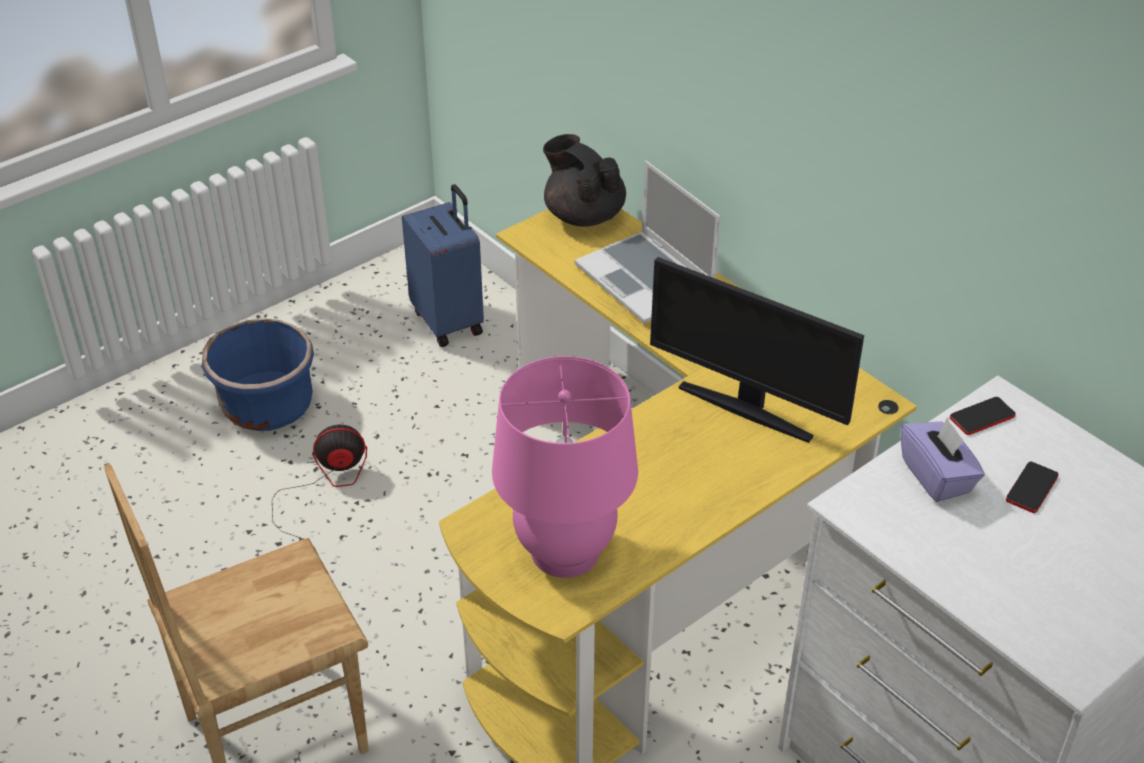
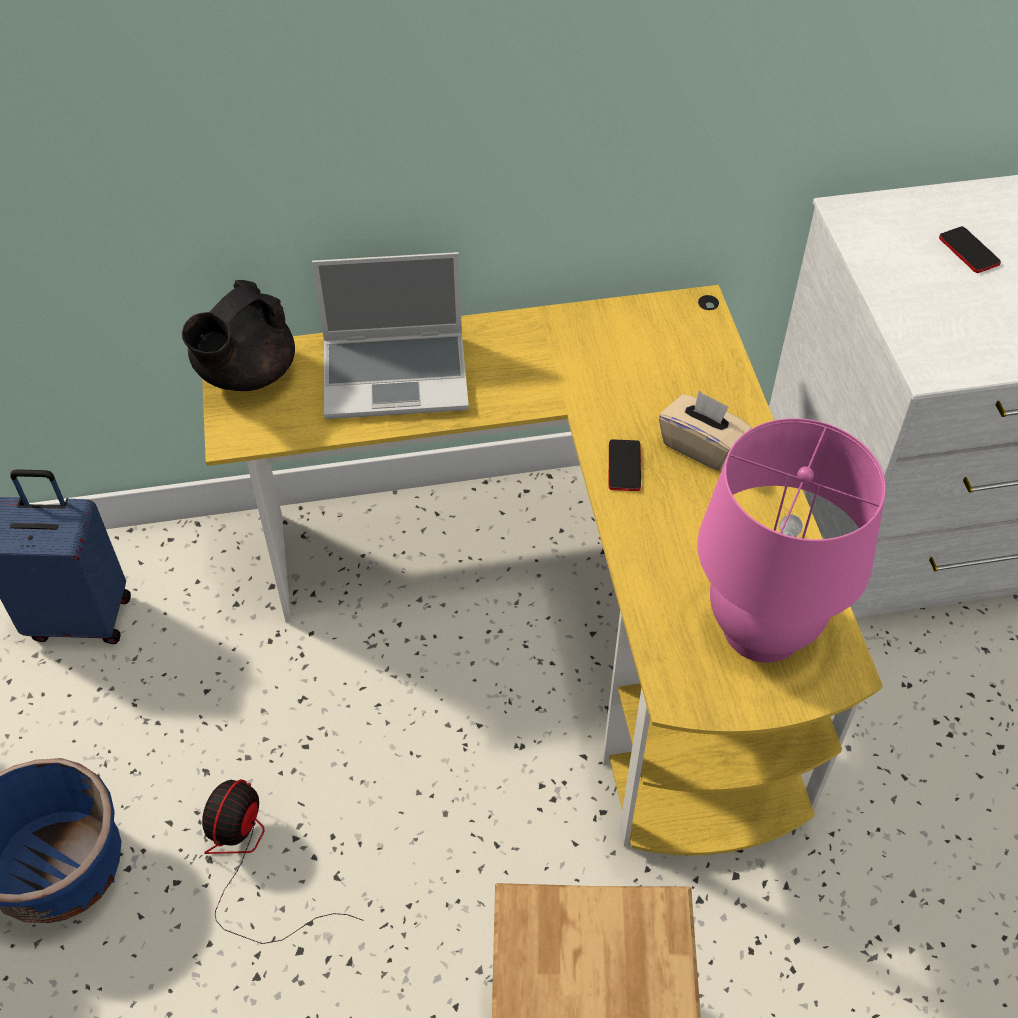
camera: 60 degrees left, 10 degrees up
black teapot [543,134,626,227] -> black teapot turned 45 degrees counterclockwise [182,280,295,391]
monitor [650,257,864,443] -> none
purple tissue box [901,417,985,502] -> none
phone [950,397,1016,435] -> phone moved to [609,439,641,491]
none -> beige tissue box [659,391,751,471]

